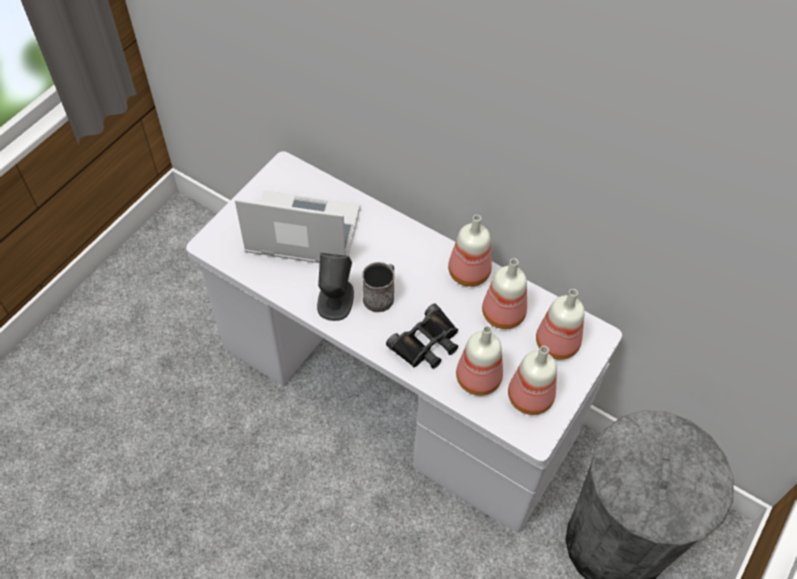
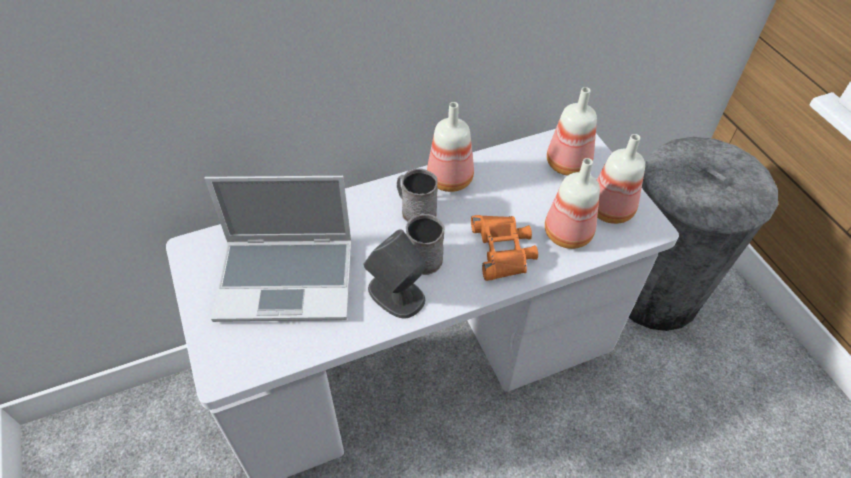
camera: 55 degrees left, 5 degrees down
laptop [234,190,360,263] -> laptop turned 135 degrees counterclockwise [204,176,352,322]
black binoculars [386,304,458,369] -> orange binoculars [471,215,538,281]
bottle [482,258,527,329] -> none
none -> grey mug [397,168,438,222]

